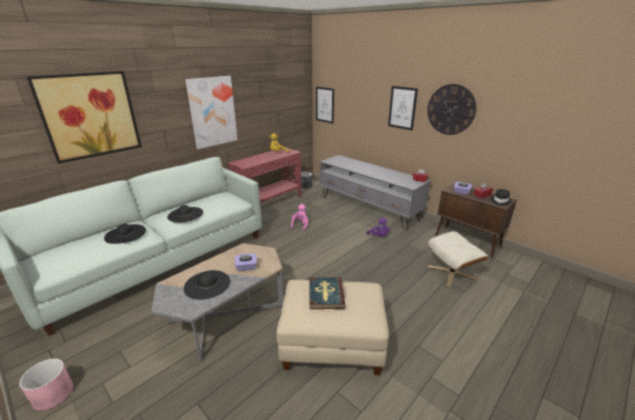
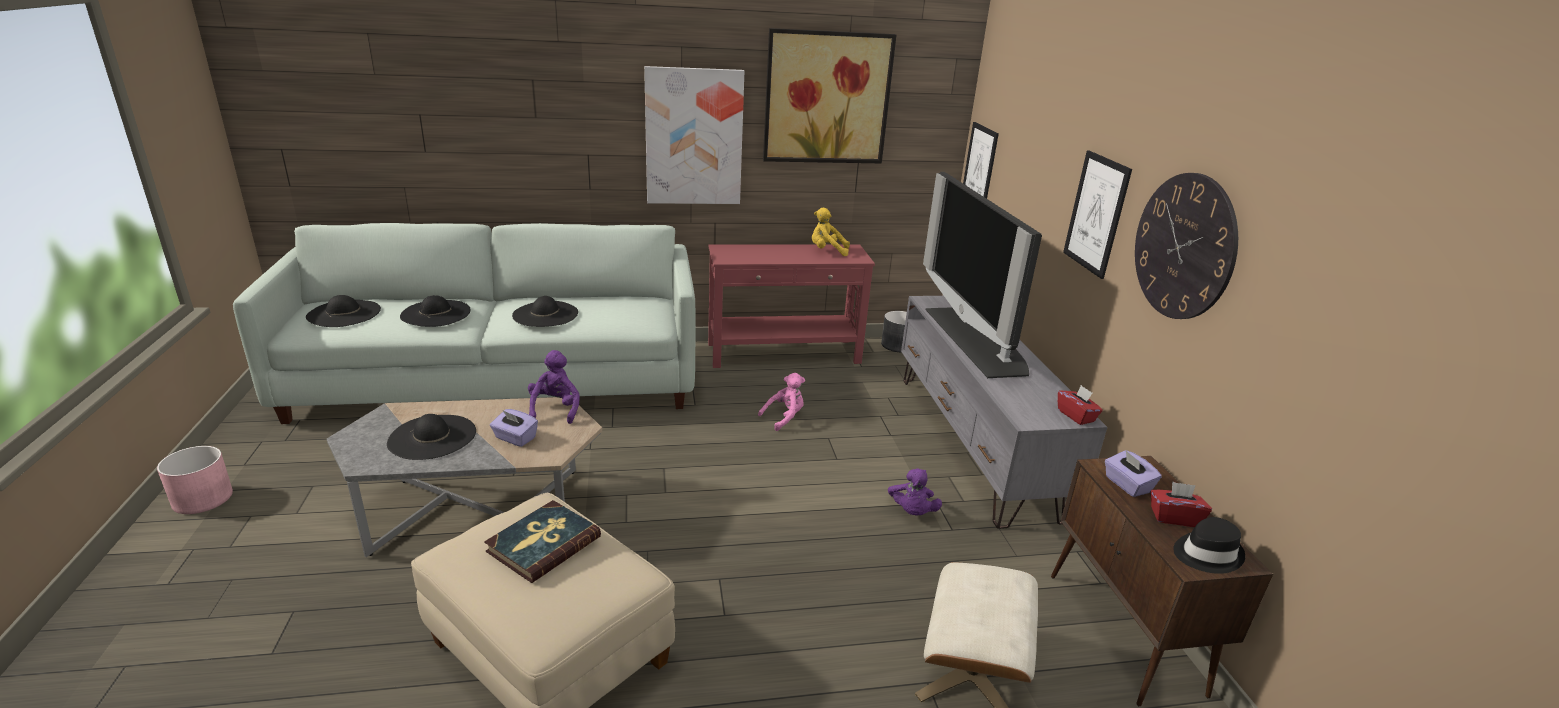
camera: 35 degrees right, 0 degrees up
picture [26,71,142,164] -> picture moved to [763,28,896,163]
none -> black hat [306,295,381,327]
none -> purple plush toy [528,350,580,424]
none -> television [923,172,1042,378]

